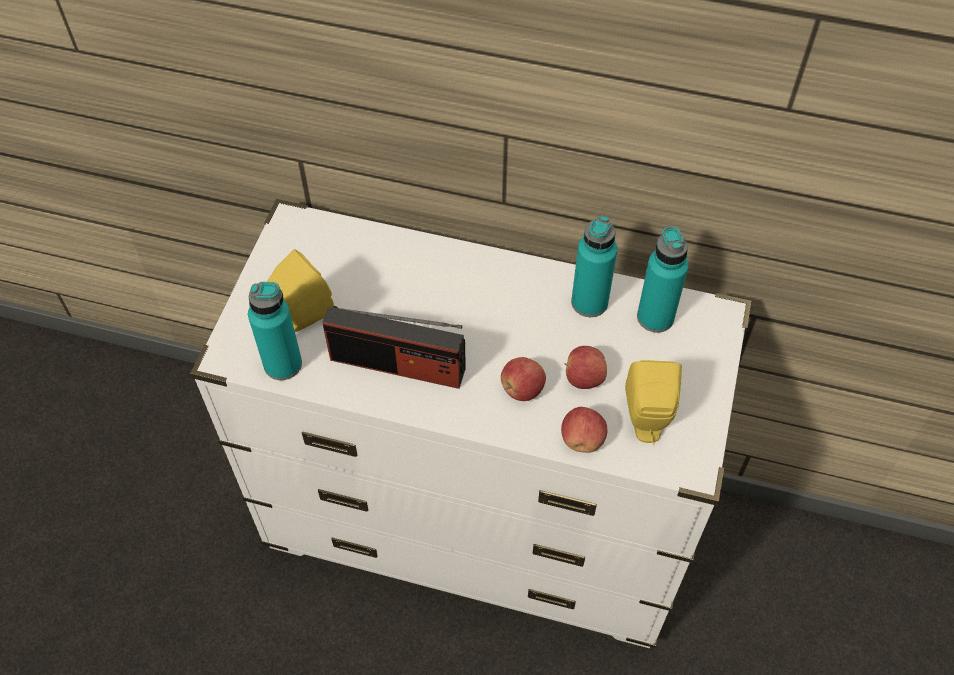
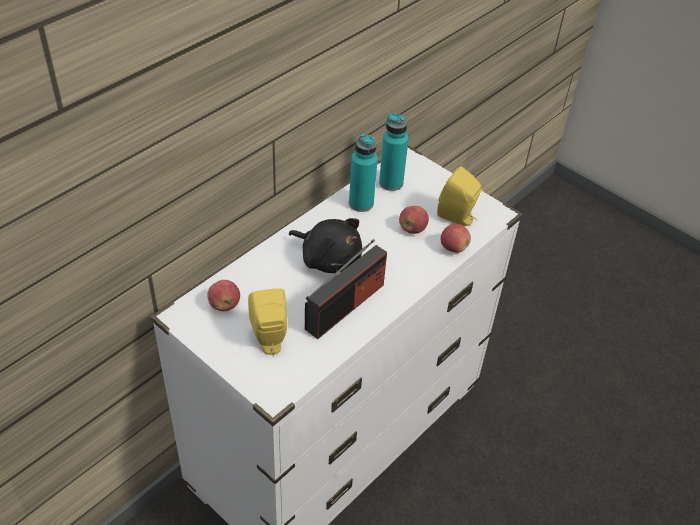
camera: 65 degrees left, 10 degrees down
turquoise bottle [248,282,302,380] -> none
apple [501,357,546,401] -> apple moved to [207,280,240,311]
none -> black plush toy [289,218,362,273]

